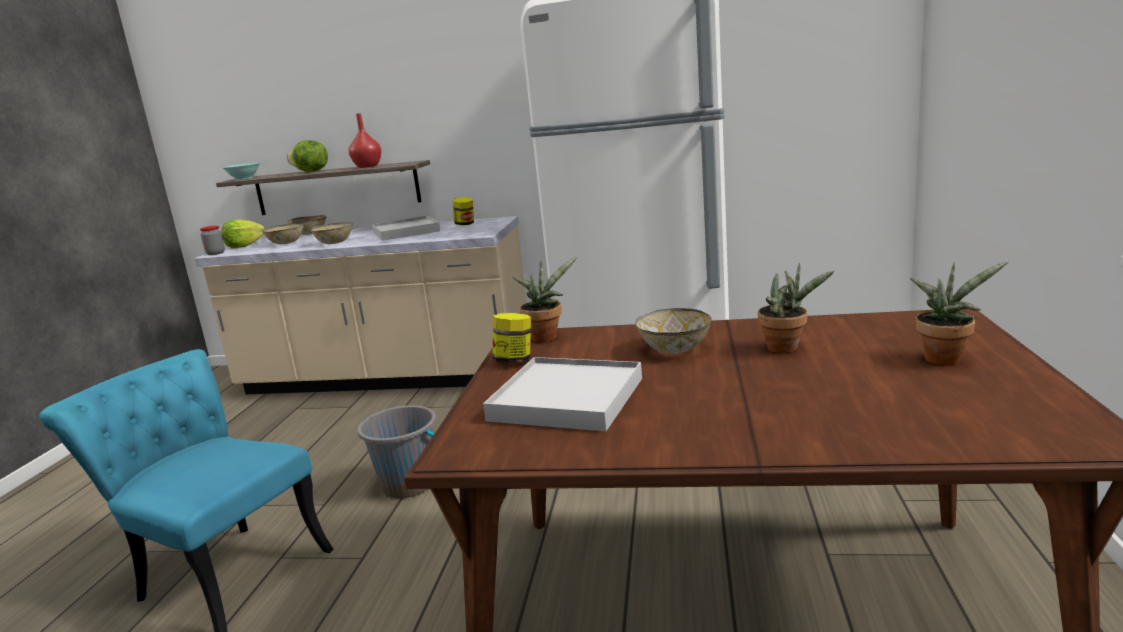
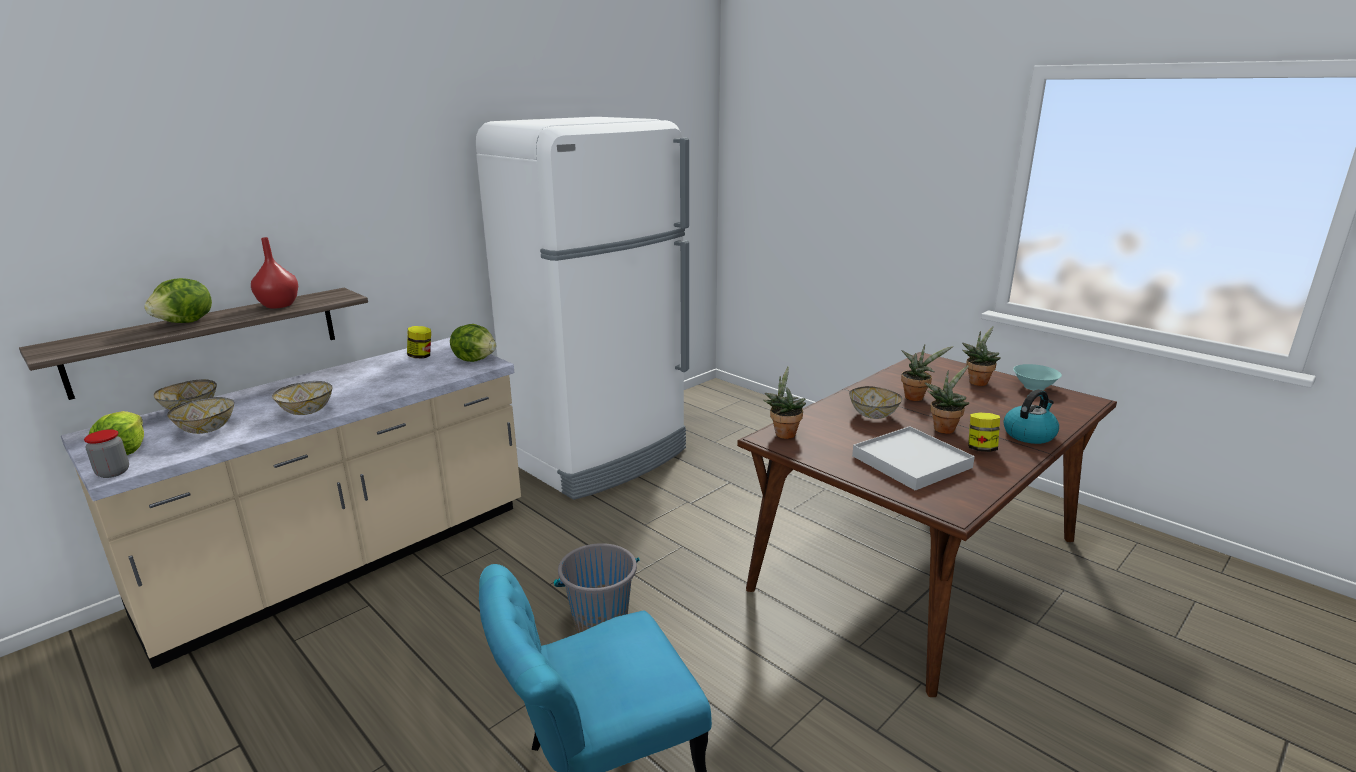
camera: 55 degrees left, 5 degrees up
turquoise bowl [222,163,260,180] -> turquoise bowl moved to [1013,364,1062,391]
white tray [372,216,440,241] -> none
jar [492,313,531,363] -> jar moved to [968,412,1000,452]
none -> lettuce [450,324,496,362]
none -> potted plant [925,365,969,434]
none -> kettle [1004,389,1059,444]

